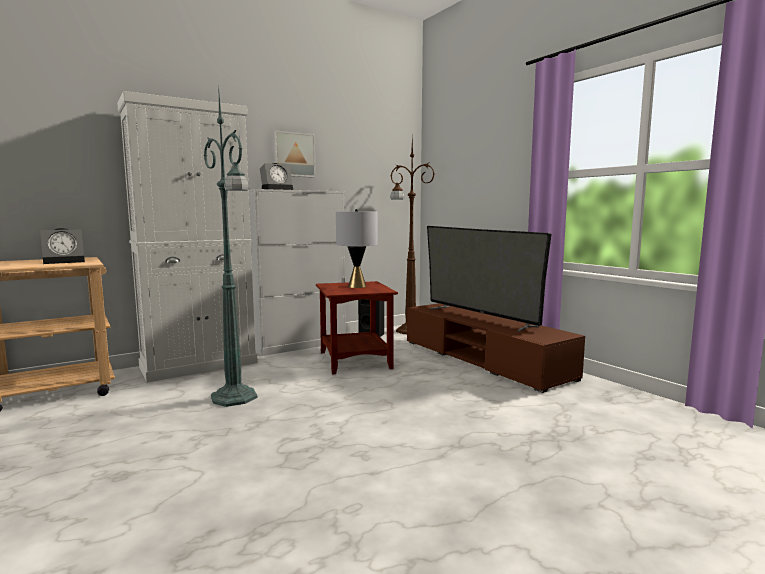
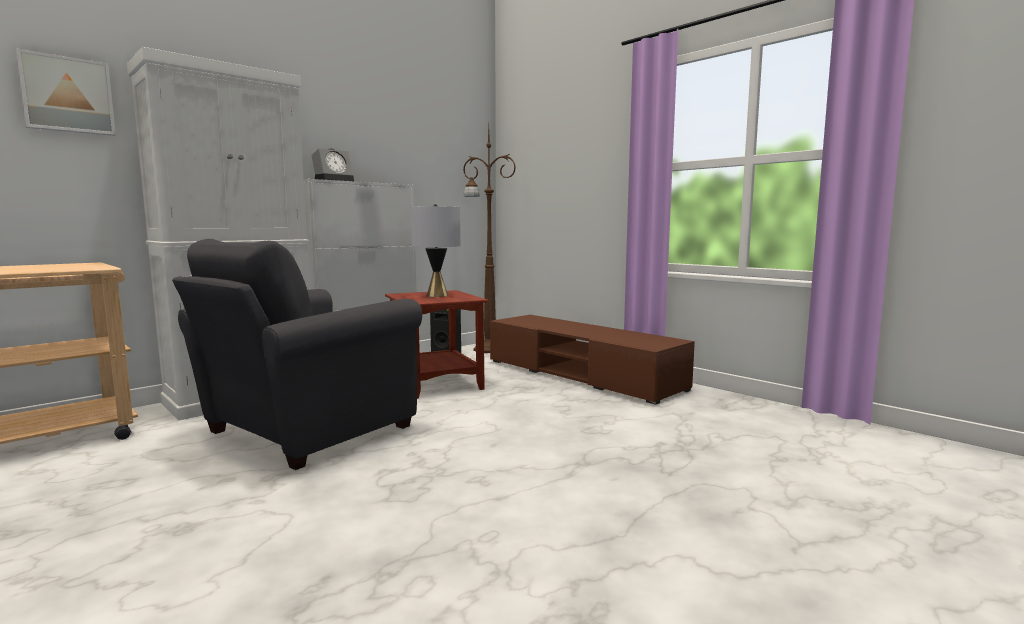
camera: 10 degrees left, 0 degrees up
alarm clock [40,228,85,264] -> none
green floor lamp [204,94,257,407] -> grey armchair [172,239,422,470]
picture [273,130,316,178] -> picture moved to [16,49,116,136]
television [427,226,552,332] -> none

